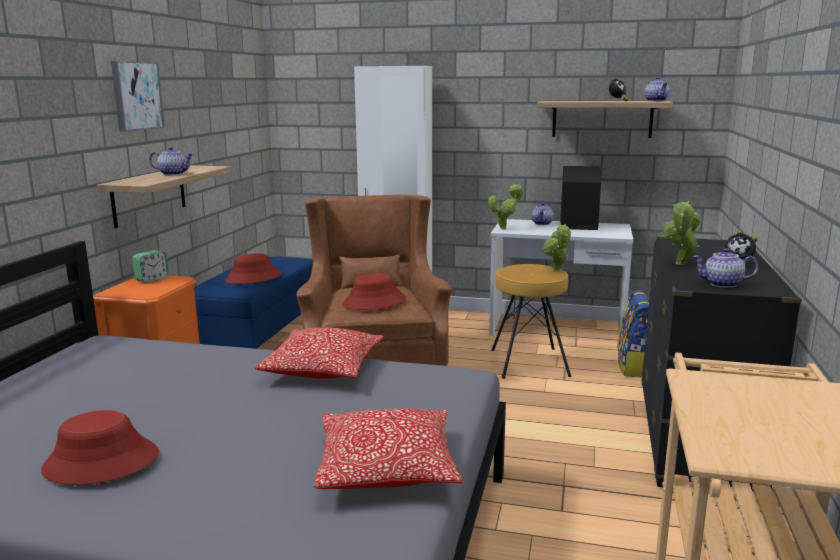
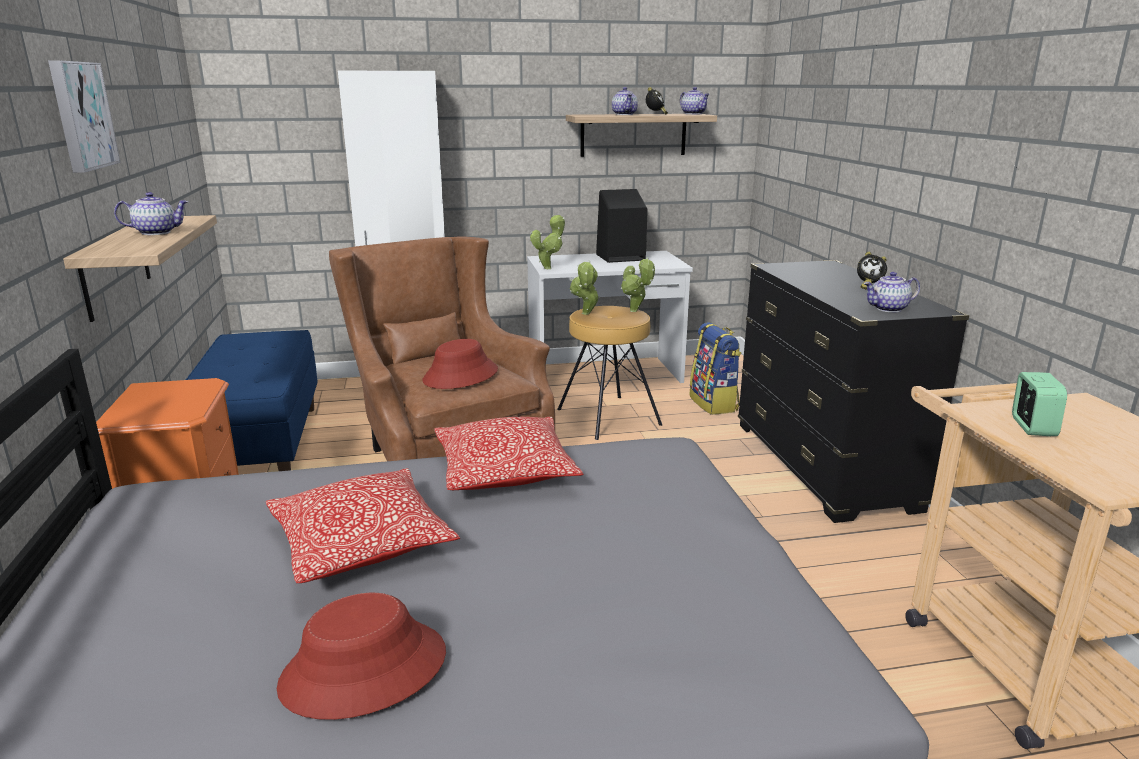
camera: 25 degrees left, 5 degrees up
alarm clock [132,250,169,283] -> alarm clock moved to [1012,372,1067,436]
red hat [225,253,282,284] -> none
pillow [314,409,463,489] -> pillow moved to [266,468,460,583]
teapot [532,203,554,225] -> teapot moved to [612,87,638,115]
potted plant [663,201,700,265] -> potted plant moved to [570,261,600,315]

